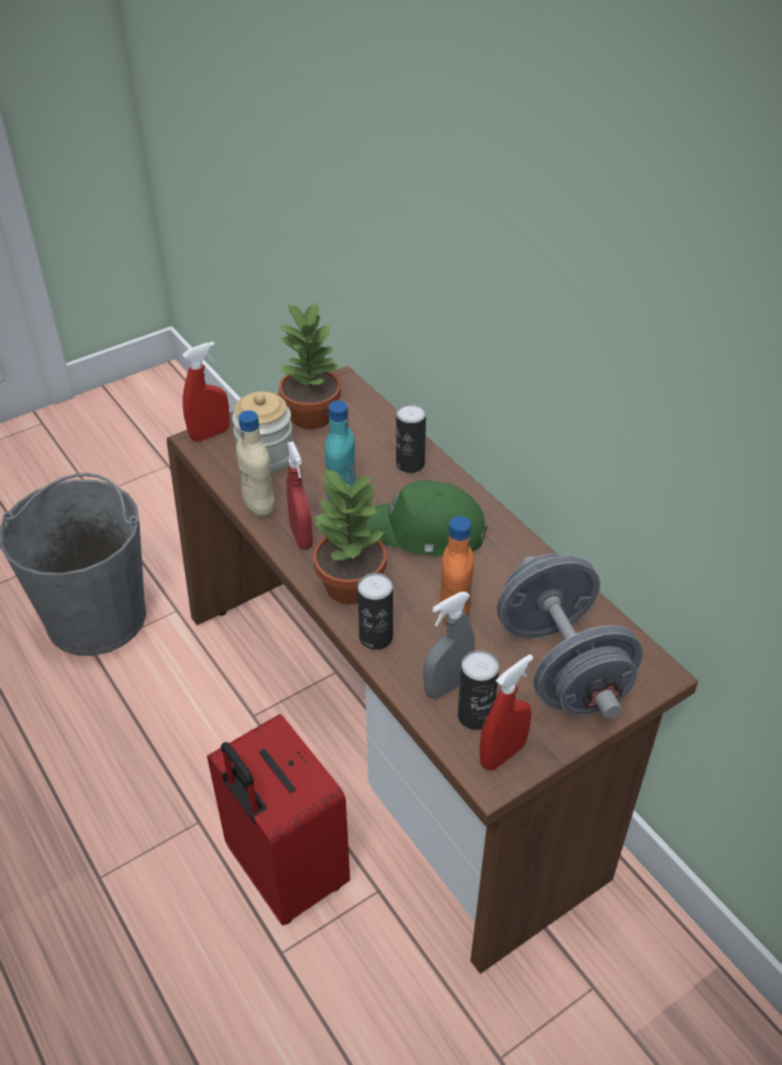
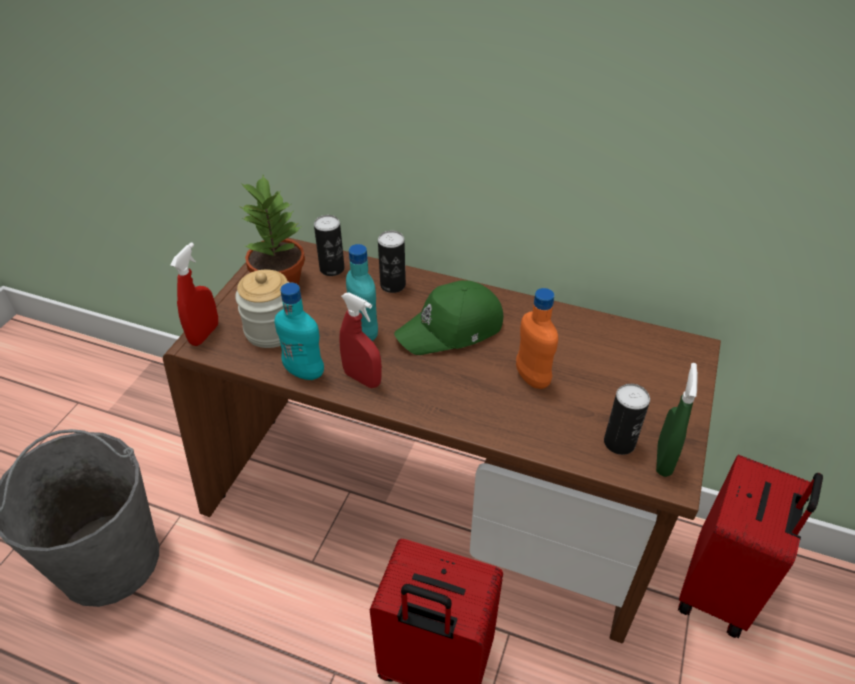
camera: 35 degrees left, 0 degrees up
beige bottle [236,410,274,517] -> turquoise bottle [274,283,324,380]
potted plant [312,467,387,604] -> none
can [358,573,393,650] -> can moved to [314,215,345,276]
grey spray bottle [423,592,475,698] -> none
red spray bottle [480,654,533,770] -> green spray bottle [656,363,698,477]
grey dumbbell [497,554,643,718] -> none
none -> red suitcase [678,455,823,638]

